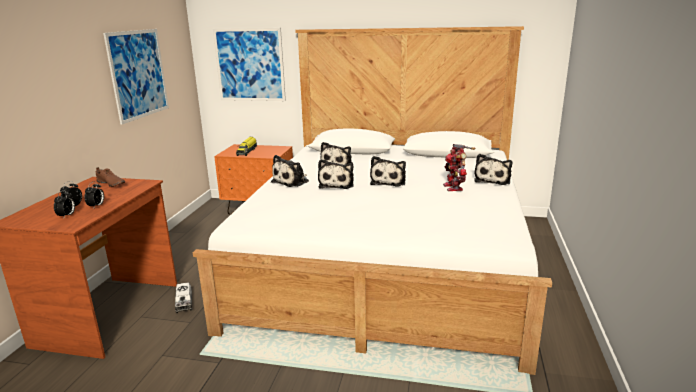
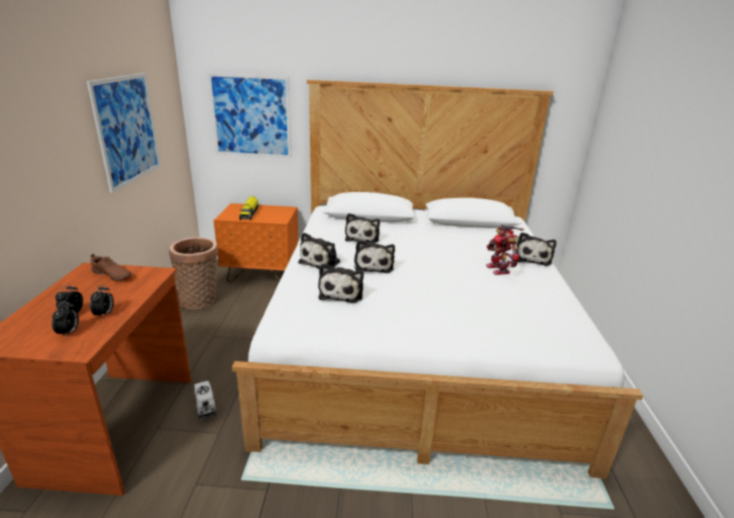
camera: 10 degrees left, 5 degrees up
plush toy [370,156,406,187] -> plush toy moved to [318,263,364,303]
none -> basket [169,237,218,310]

